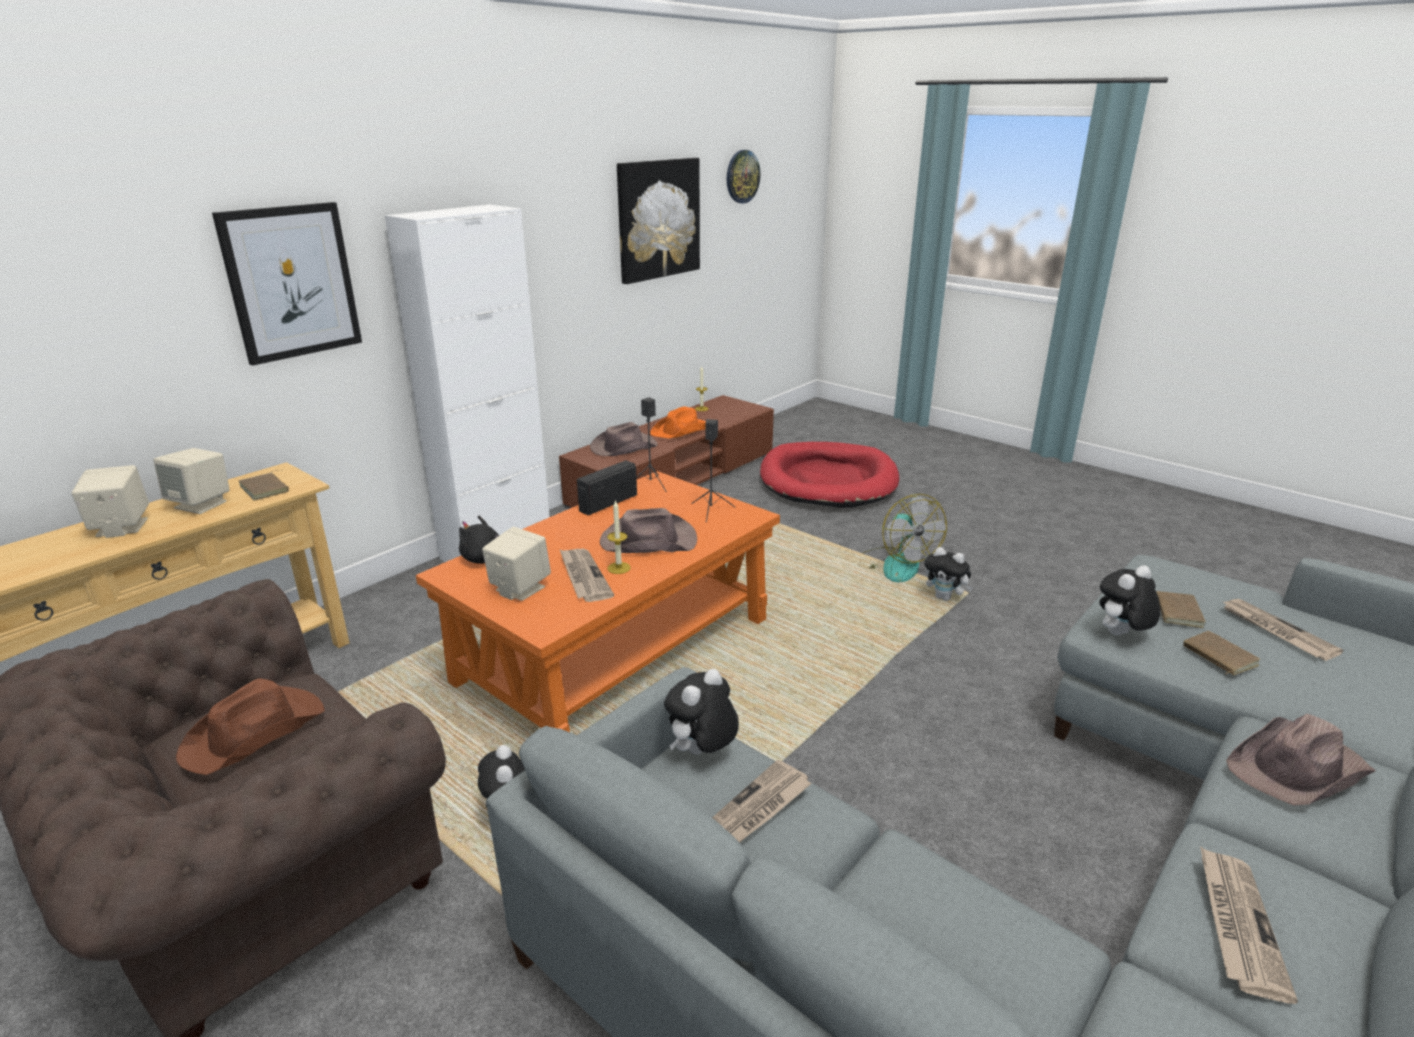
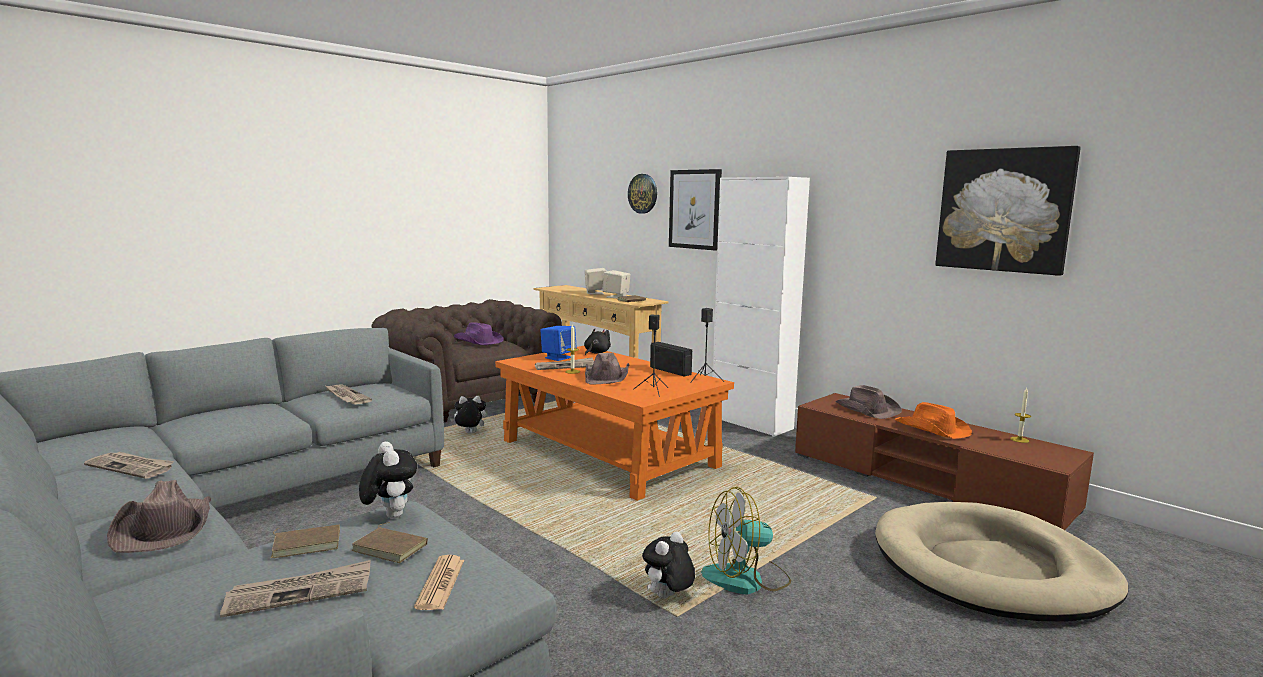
camera: 95 degrees right, 15 degrees down
brown hat [176,679,325,775] -> purple hat [453,322,504,345]
beige speaker [482,527,551,601] -> blue speaker [540,326,577,361]
plush toy [664,669,739,754] -> none
wall clock [727,150,760,203] -> wall clock moved to [628,174,657,214]
red dog bed [760,442,899,508] -> beige dog bed [875,502,1128,622]
none -> newspaper [414,555,464,610]

